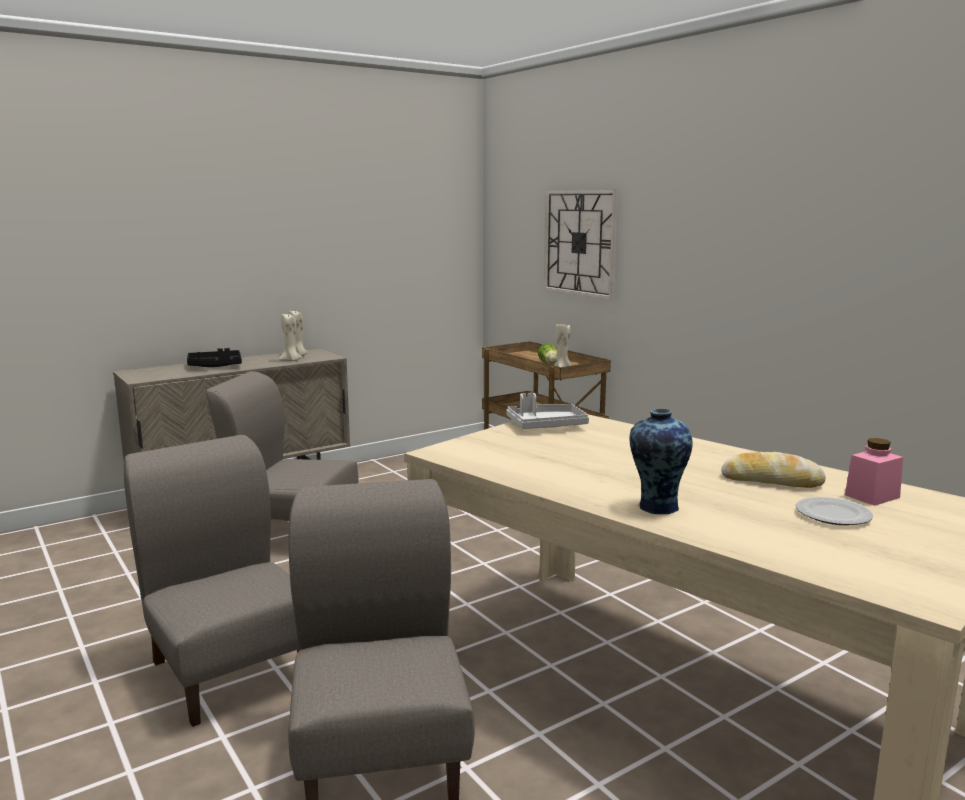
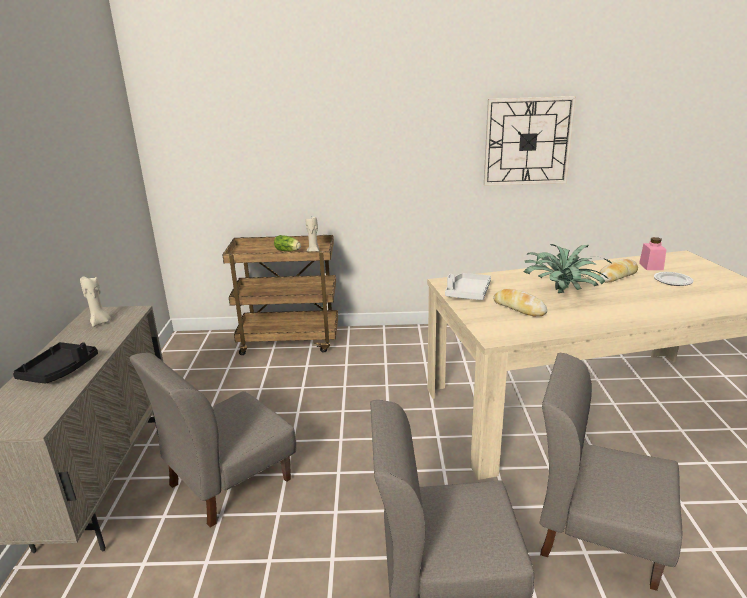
camera: 55 degrees left, 10 degrees up
beige candle [279,313,302,361] -> none
wall clock [544,189,619,300] -> wall clock moved to [484,96,576,186]
vase [630,408,693,514] -> none
none -> bread [493,289,547,316]
none -> potted plant [523,244,611,293]

